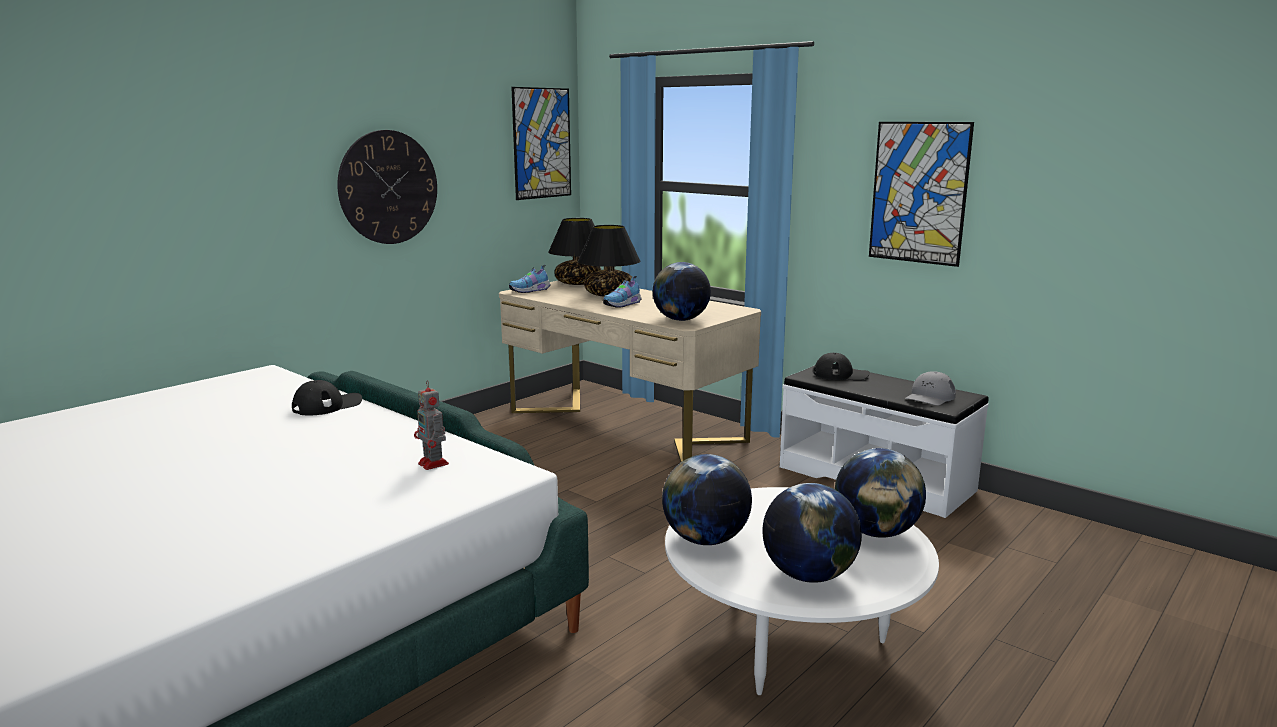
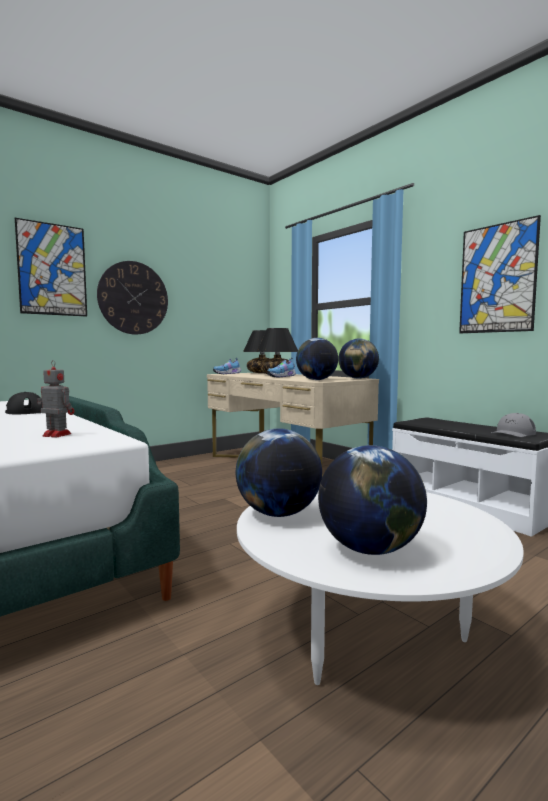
camera: 10 degrees right, 10 degrees down
toy robot [414,380,449,470] -> toy robot turned 135 degrees clockwise [37,360,74,438]
picture [511,87,571,200] -> picture moved to [15,218,87,317]
black cap [813,353,870,380] -> none
globe [835,448,926,538] -> globe moved to [338,338,379,379]

